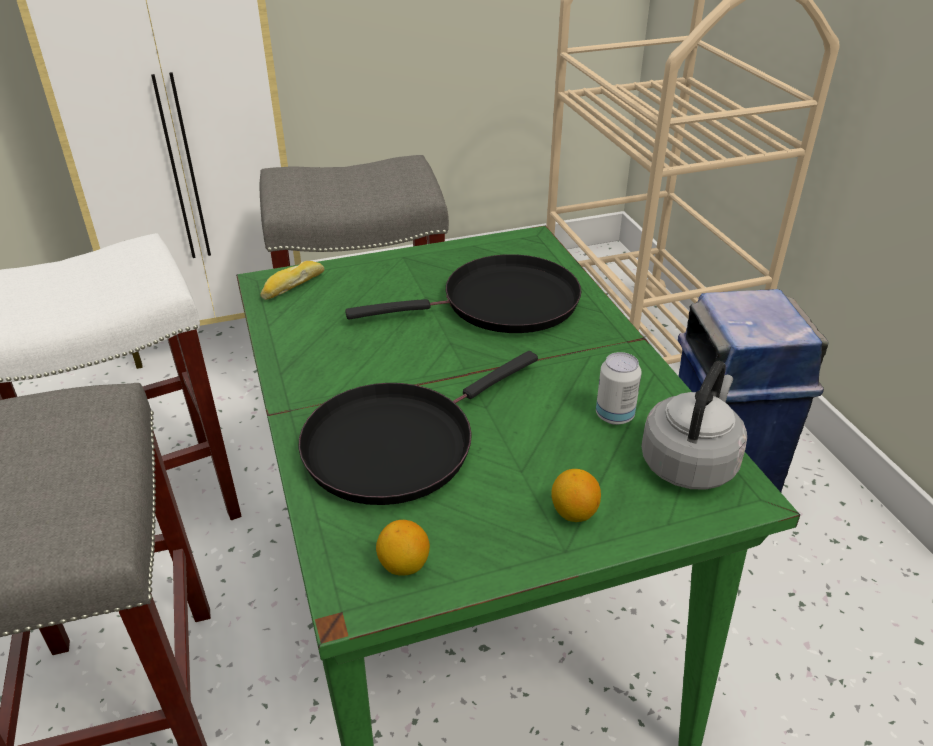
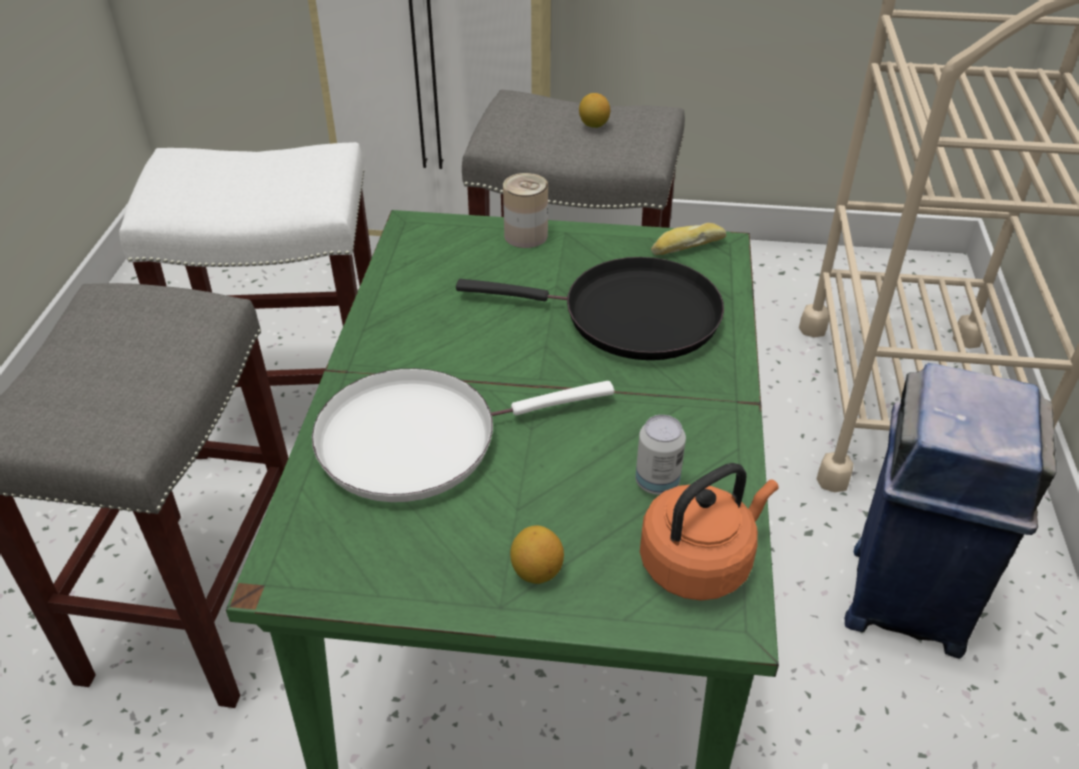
camera: 25 degrees right, 5 degrees up
bread [261,261,324,300] -> bread moved to [651,223,726,255]
black frying pan [298,351,538,505] -> white frying pan [312,368,614,502]
lemon [376,520,430,576] -> lemon moved to [579,93,610,128]
grey kettle [641,361,747,490] -> orange kettle [640,463,779,601]
none -> can [503,173,548,248]

